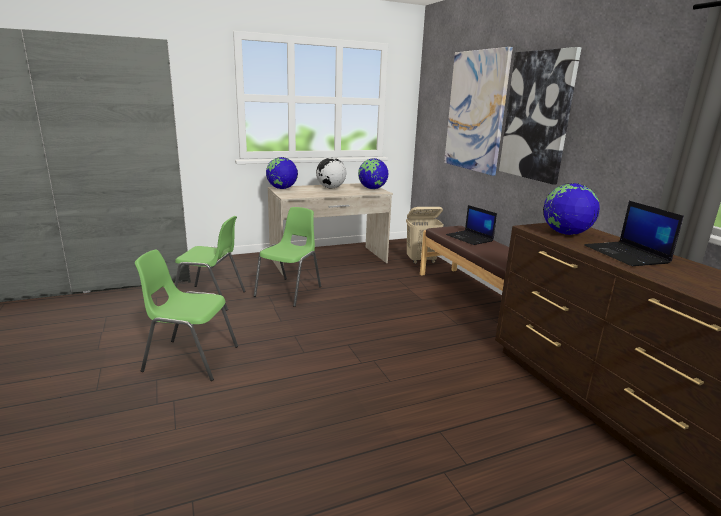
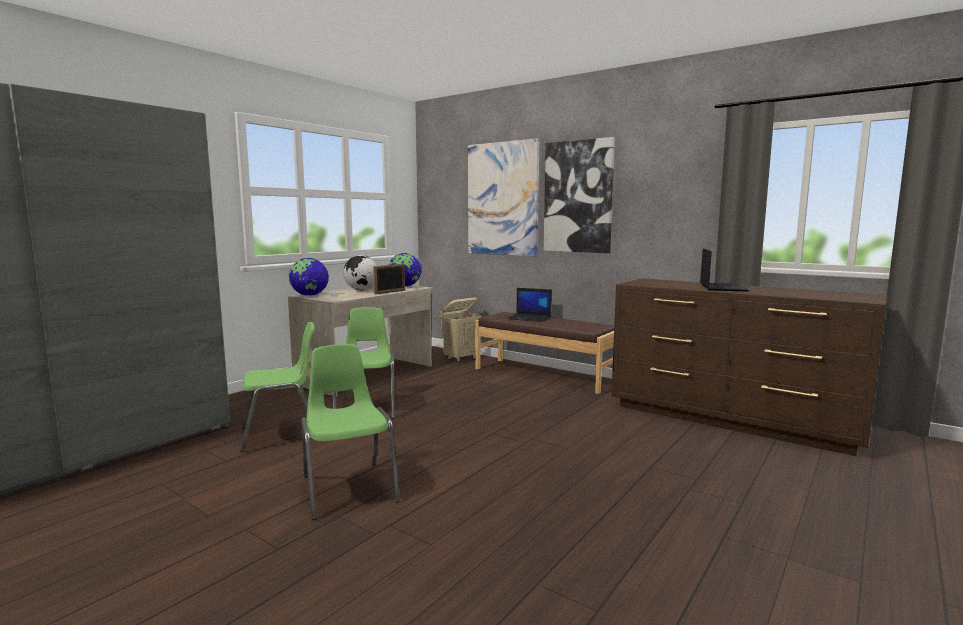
camera: 30 degrees left, 10 degrees down
green chair [135,250,238,381] -> green chair turned 90 degrees clockwise [301,344,400,520]
globe [543,183,600,235] -> none
laptop [584,201,684,266] -> laptop turned 120 degrees counterclockwise [700,248,749,291]
none -> picture frame [374,264,405,294]

